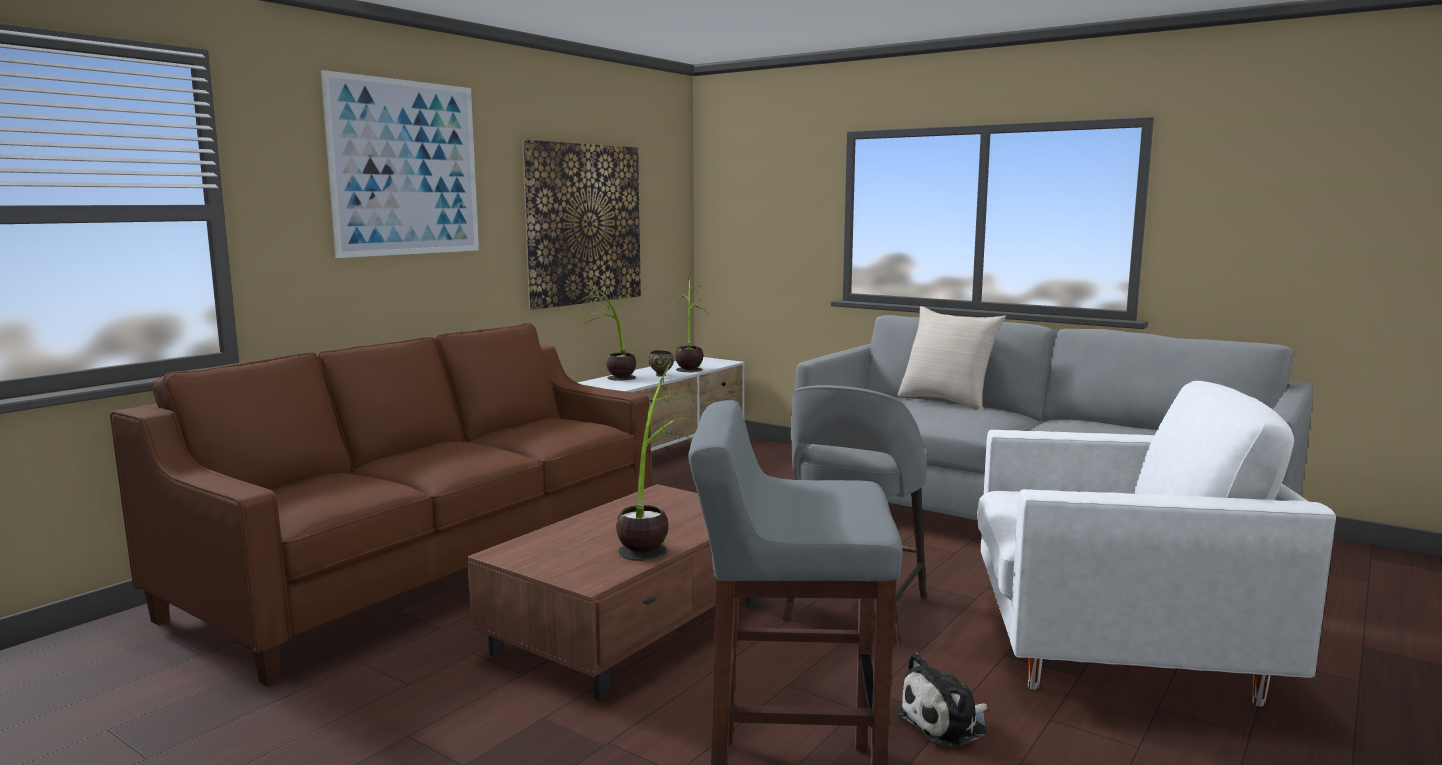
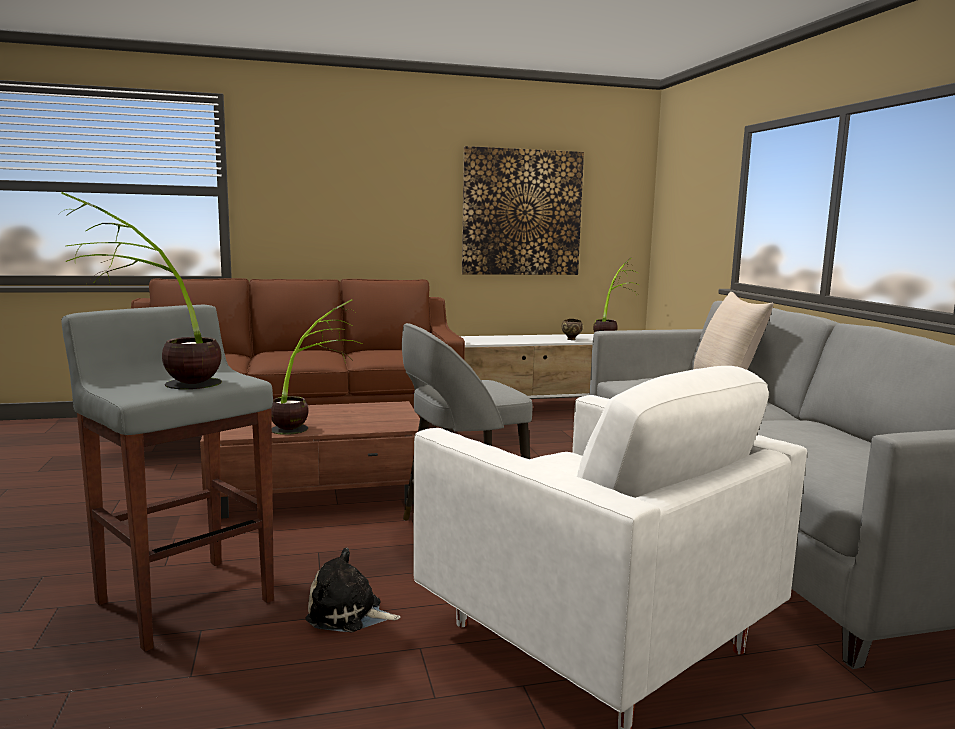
camera: 40 degrees right, 0 degrees up
picture [321,70,479,258] -> none
potted plant [576,283,636,381] -> potted plant moved to [59,192,222,389]

